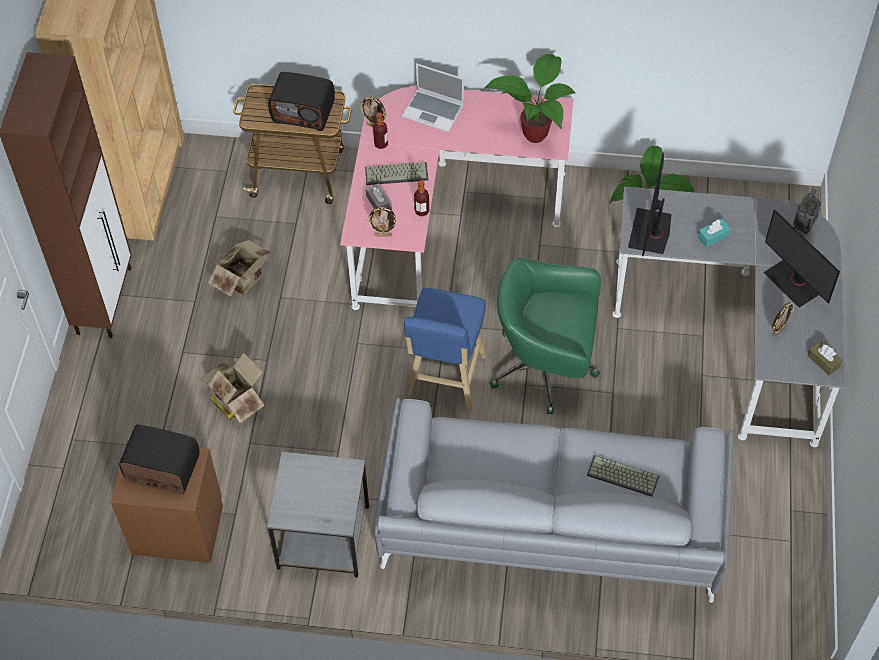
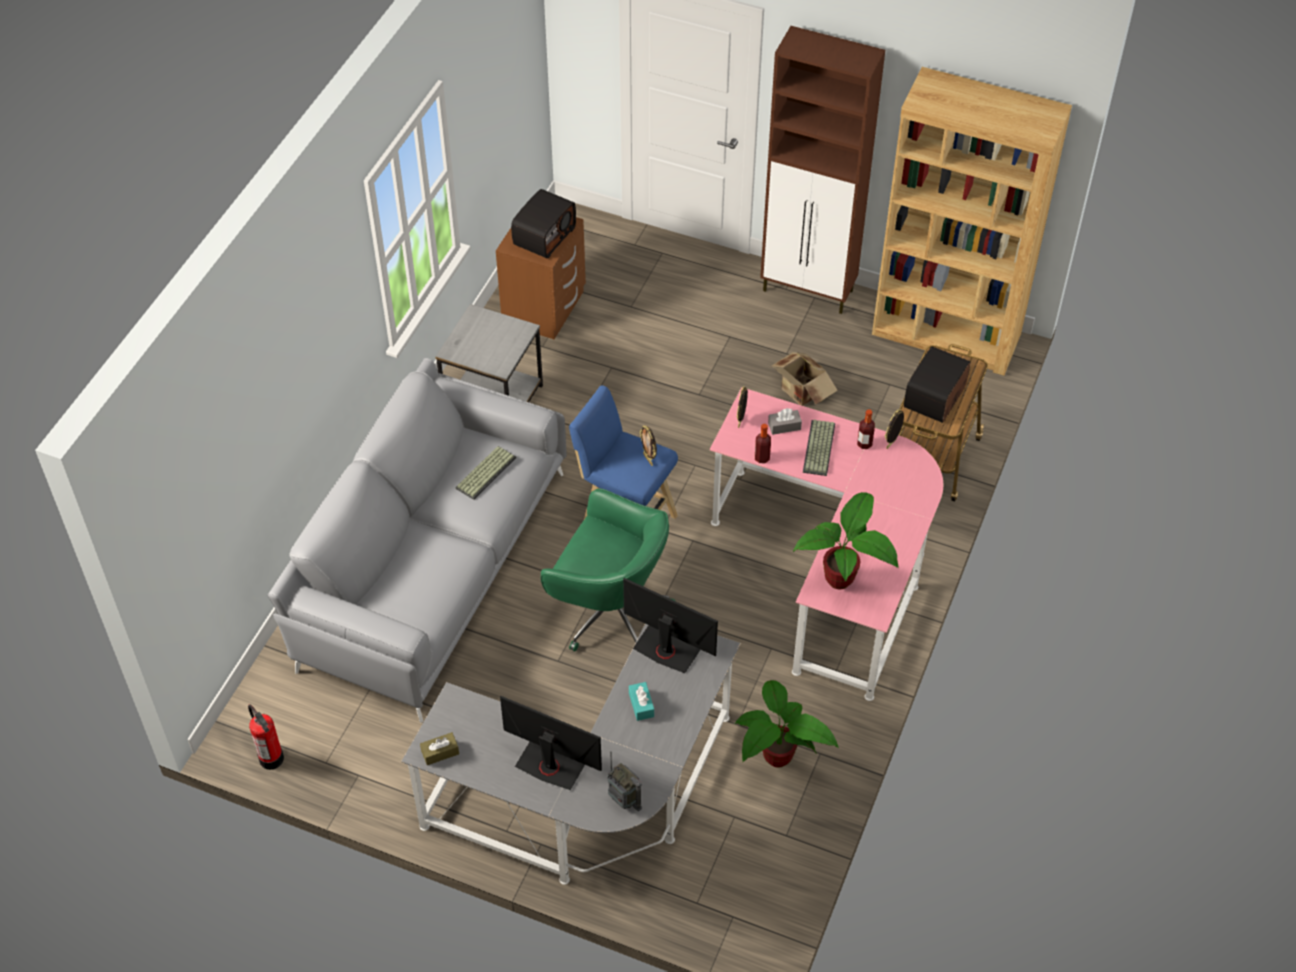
camera: 105 degrees right, 5 degrees down
cardboard box [199,353,264,423] -> none
laptop [402,63,464,133] -> none
green office chair [490,258,601,415] -> green office chair turned 90 degrees clockwise [541,488,675,652]
keyboard [587,455,659,497] -> keyboard moved to [455,446,516,500]
monitor [764,209,840,308] -> monitor turned 45 degrees clockwise [500,696,602,790]
picture frame [772,302,794,338] -> picture frame moved to [640,426,657,466]
none -> fire extinguisher [248,704,284,770]

